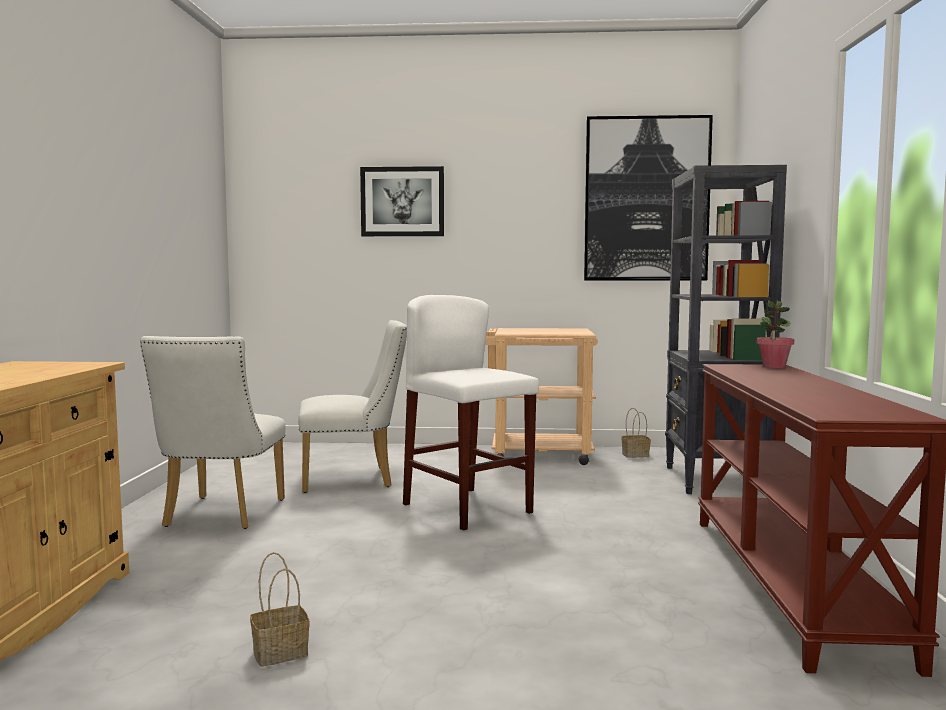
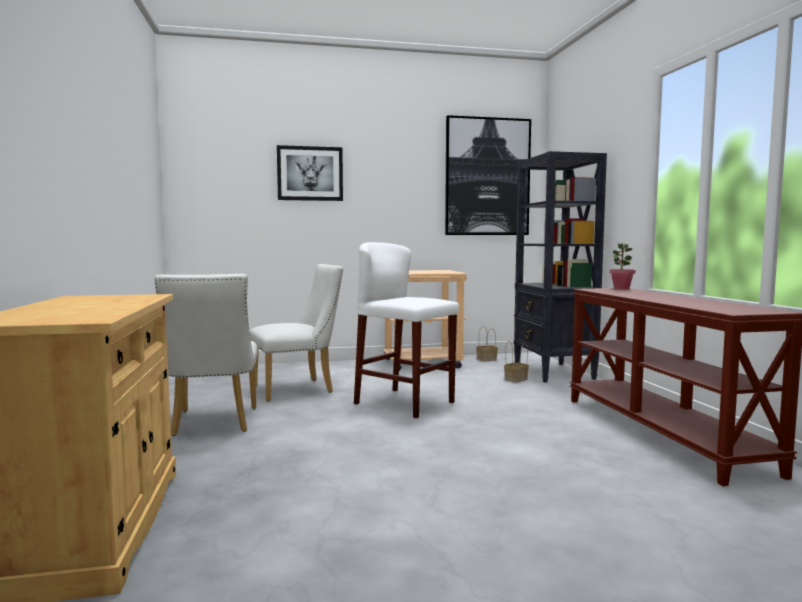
camera: 15 degrees left, 0 degrees up
basket [250,552,310,667] -> basket moved to [504,341,529,383]

